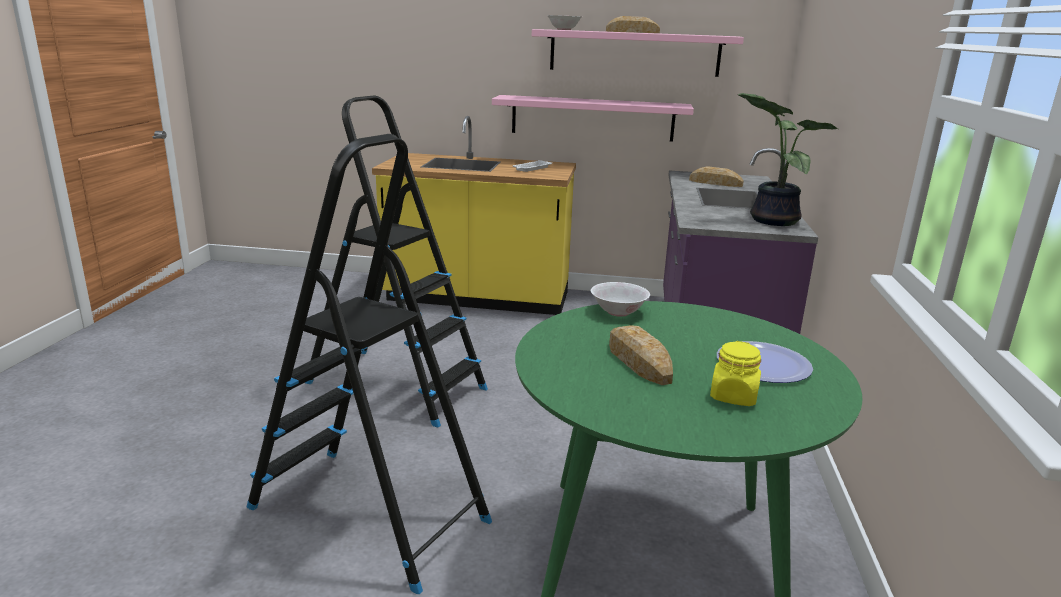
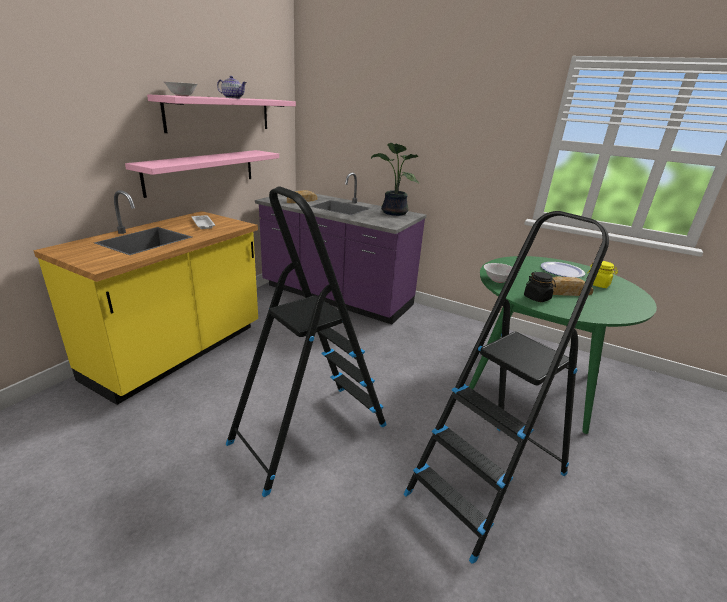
camera: 70 degrees left, 5 degrees up
bread [606,16,660,33] -> teapot [217,76,247,99]
none -> black jar [524,272,556,302]

